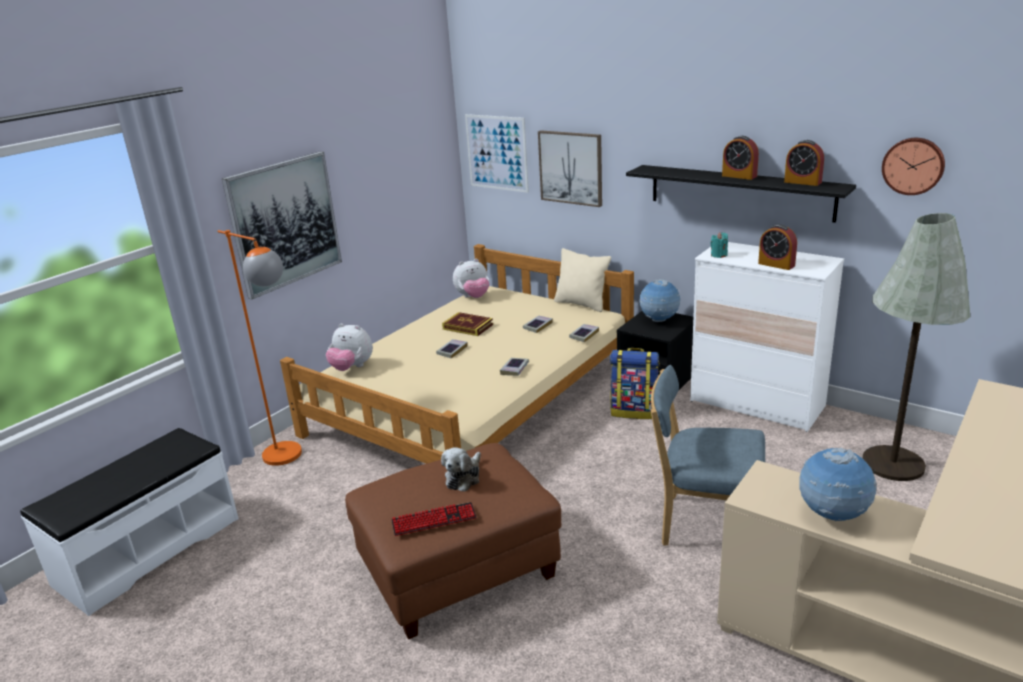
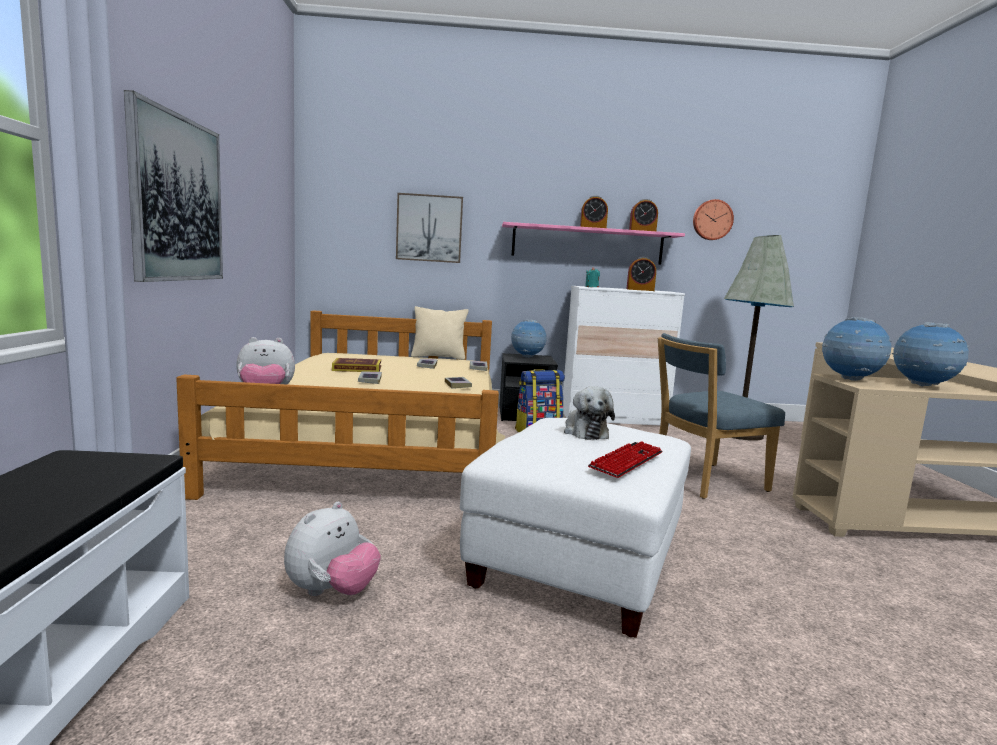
camera: 40 degrees left, 15 degrees down
orange floor lamp [217,230,302,466] -> none
brown ottoman [345,443,561,639] -> white ottoman [460,418,691,638]
plush toy [453,259,489,298] -> plush toy moved to [284,502,381,596]
picture [465,114,529,193] -> none
black shelf [626,165,856,223] -> pink shelf [502,222,685,265]
none -> globe [822,317,891,381]

